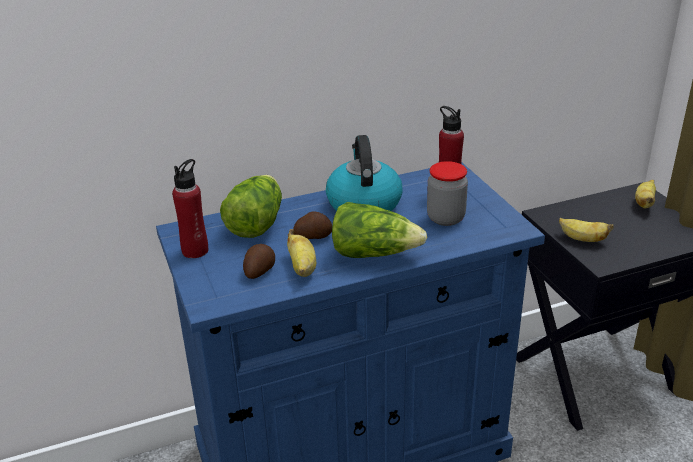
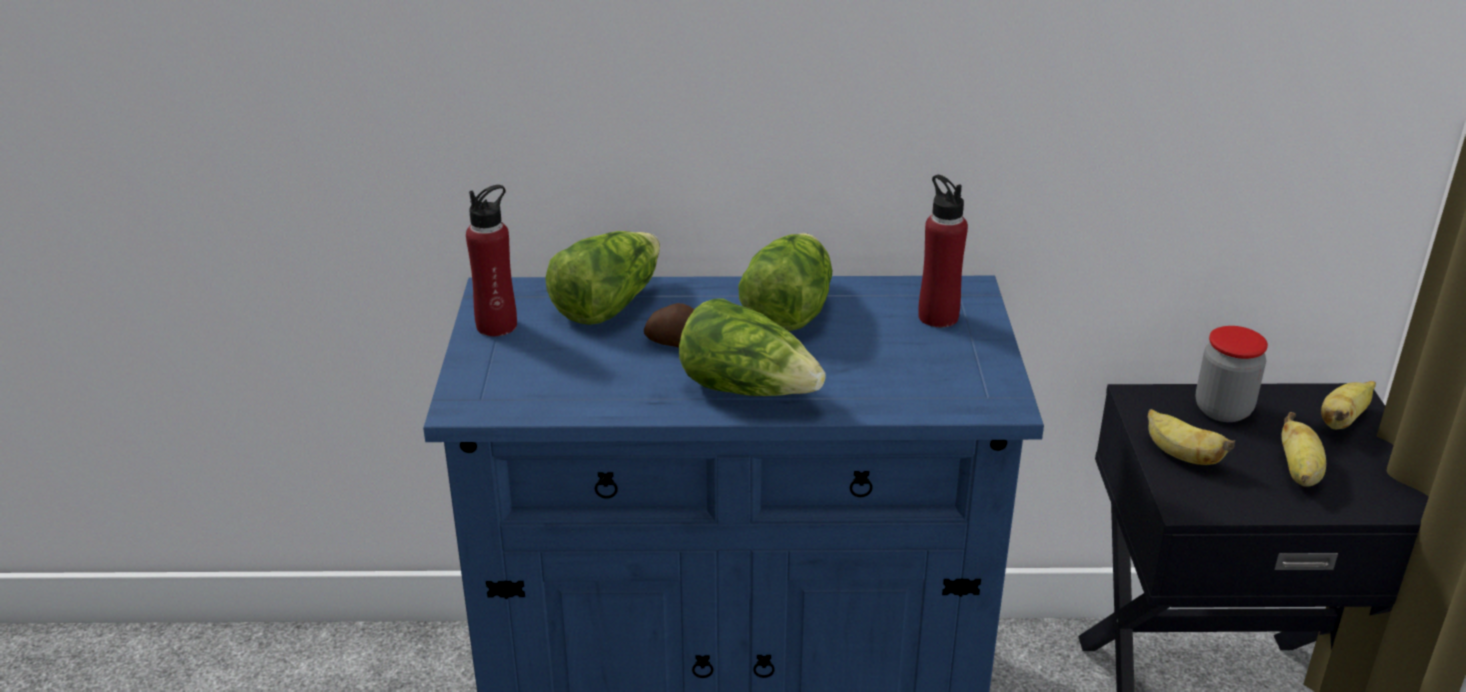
camera: 20 degrees right, 0 degrees up
potato [243,244,275,279] -> none
banana [287,229,316,277] -> banana moved to [1282,412,1326,487]
kettle [326,135,403,211] -> lettuce [738,233,832,331]
jar [427,161,468,226] -> jar moved to [1196,326,1268,422]

